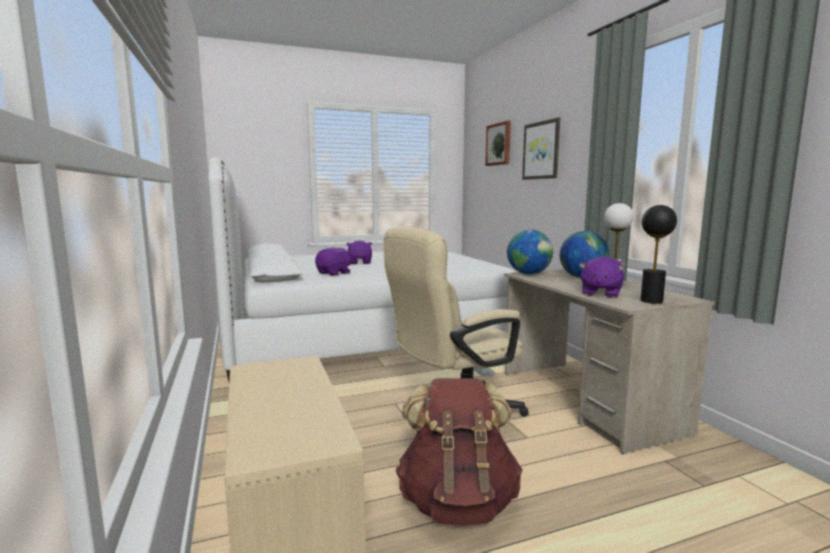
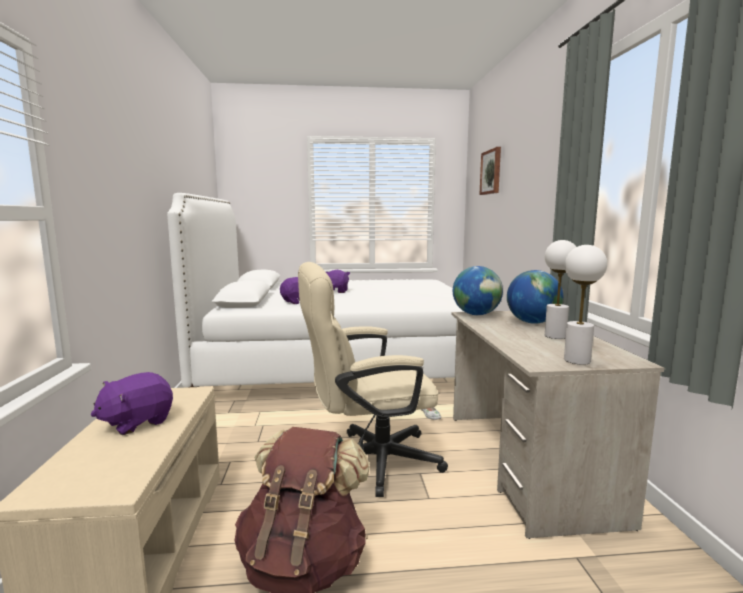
camera: 15 degrees right, 0 degrees up
picture [522,118,560,180] -> none
purple plush toy [579,256,625,298] -> purple plush toy moved to [91,372,173,435]
black table lamp [640,205,677,304] -> white table lamp [564,245,607,365]

